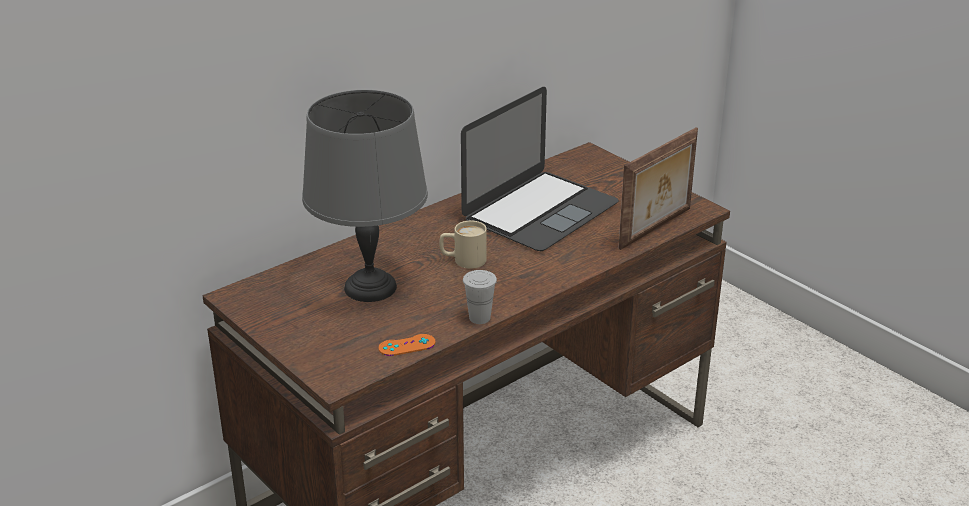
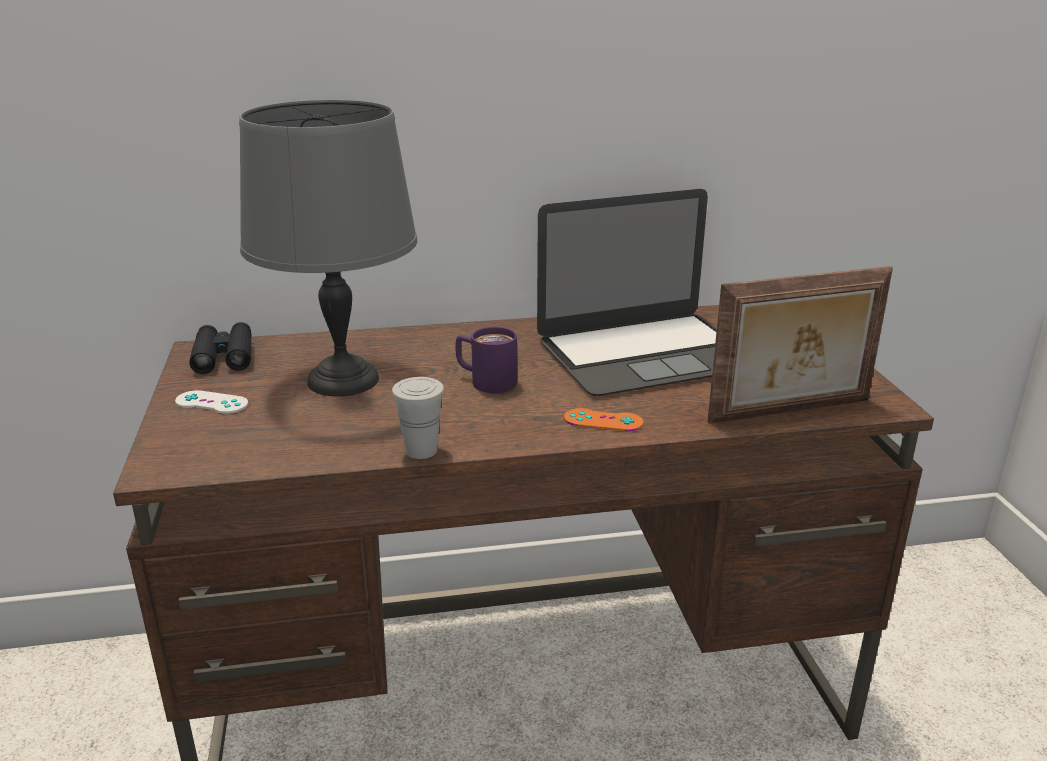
camera: 30 degrees right, 5 degrees down
orange game controller [379,334,436,356] -> orange game controller moved to [564,408,643,432]
beige mug [439,221,487,269] -> purple mug [455,327,517,393]
none -> white game controller [175,390,248,414]
none -> black binoculars [189,322,251,374]

